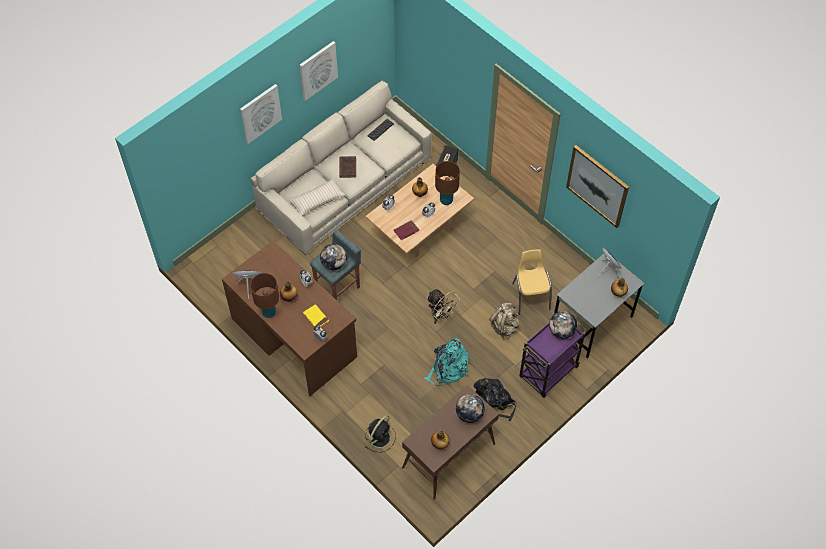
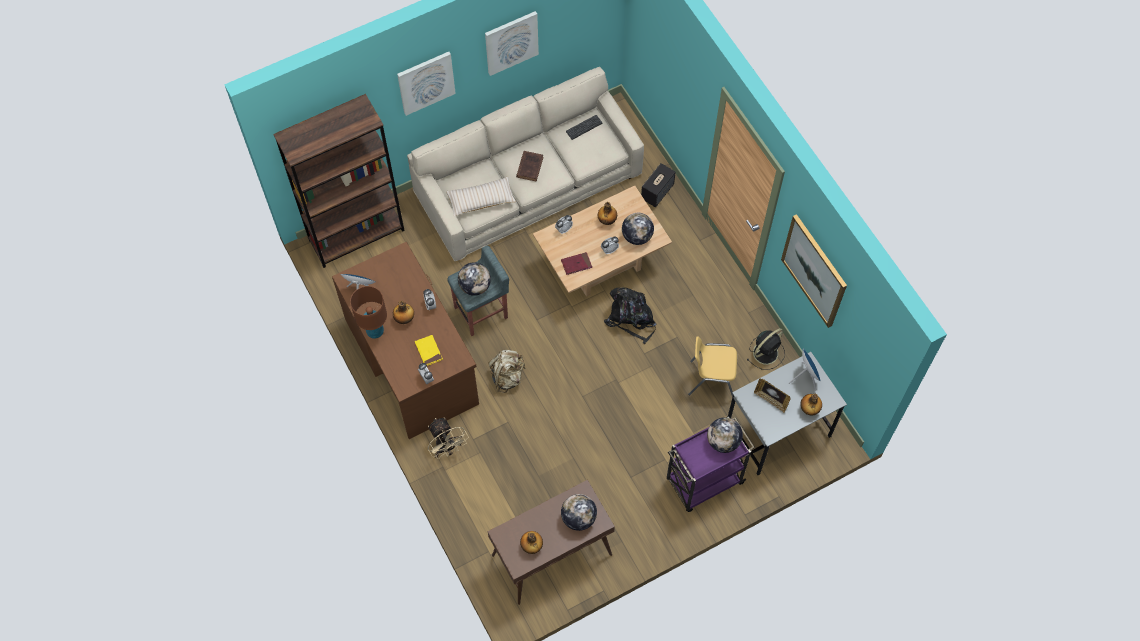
camera: 15 degrees right, 5 degrees up
black fan [365,415,396,453] -> black fan moved to [747,328,785,370]
turquoise backpack [424,338,469,386] -> none
beige fan [427,289,459,324] -> beige fan moved to [428,417,468,459]
brown table lamp [435,161,460,205] -> globe [622,213,654,245]
black backpack [474,378,516,421] -> black backpack moved to [604,287,656,344]
beige backpack [489,303,519,339] -> beige backpack moved to [488,350,525,393]
yellow chair [512,249,552,315] -> yellow chair turned 90 degrees counterclockwise [688,336,737,397]
none -> brown bookcase [273,94,405,268]
none -> picture frame [754,378,791,413]

